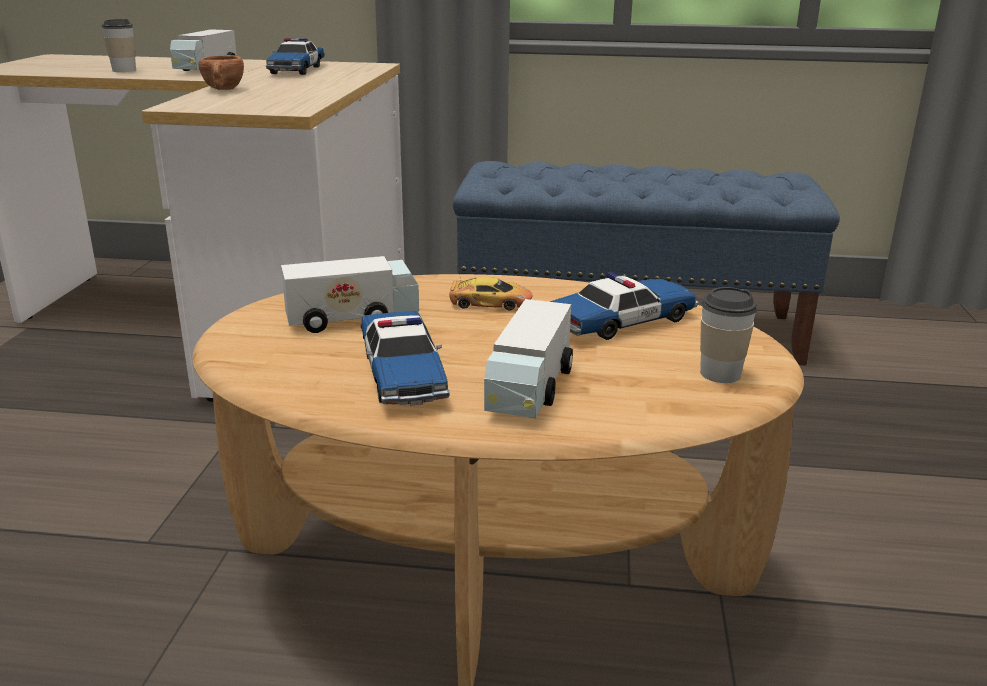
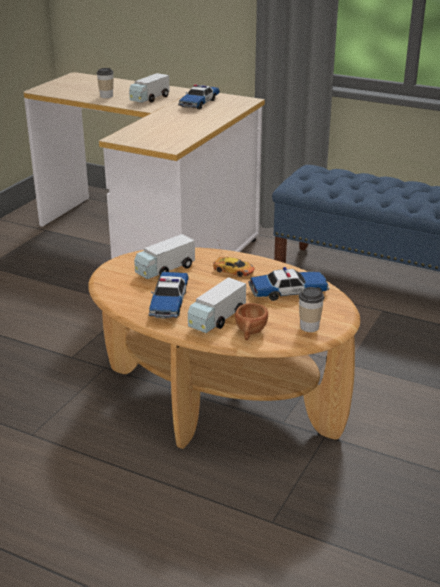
camera: 20 degrees right, 5 degrees up
brown cup [198,55,244,90] -> brown cup moved to [235,303,268,341]
toy truck [281,256,419,333] -> toy truck turned 135 degrees clockwise [134,234,195,279]

